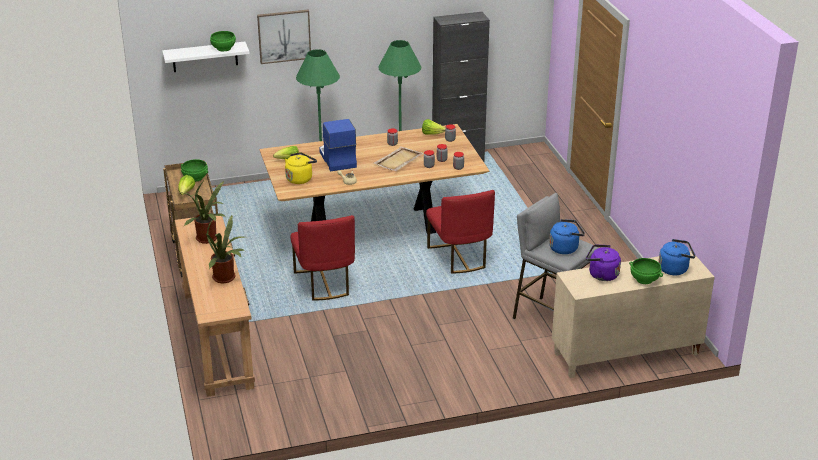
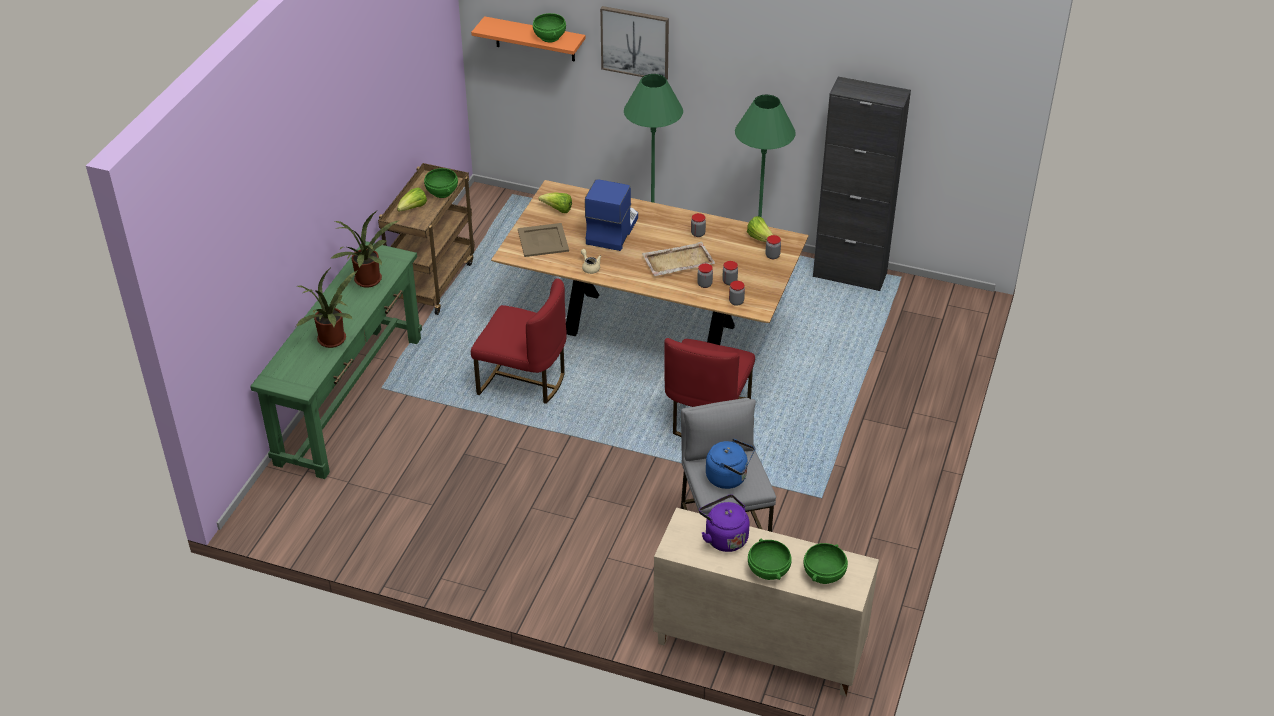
camera: 35 degrees right, 10 degrees up
white shelf [162,42,249,72] -> orange shelf [471,16,586,62]
brown console table [175,216,255,397] -> green console table [250,241,422,479]
yellow kettle [285,152,317,184] -> beige tray [518,223,569,257]
red chair [290,215,355,301] -> red chair turned 90 degrees counterclockwise [471,278,567,404]
blue kettle [658,239,695,275] -> green bowl [803,543,848,584]

